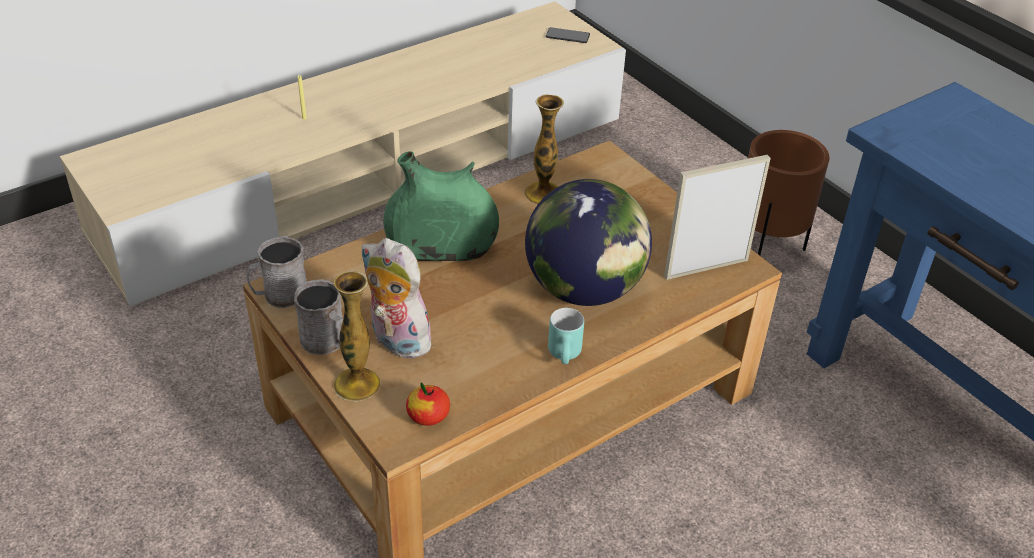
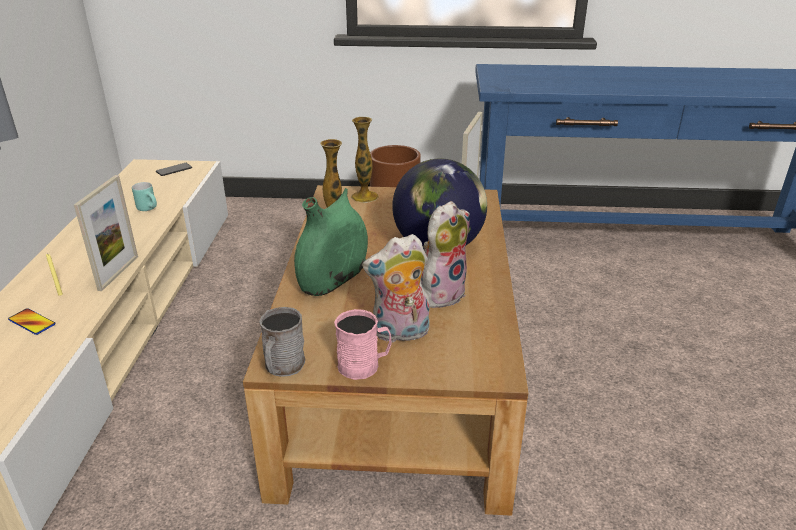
camera: 50 degrees left, 10 degrees down
grey mug [294,279,343,355] -> pink mug [334,309,392,380]
vase [334,271,381,401] -> vase moved to [351,117,379,203]
apple [406,382,450,426] -> none
turquoise mug [548,308,584,364] -> turquoise mug moved to [132,182,157,211]
none -> phone [8,308,55,335]
none -> picture frame [74,175,138,291]
none -> plush toy [421,201,470,308]

